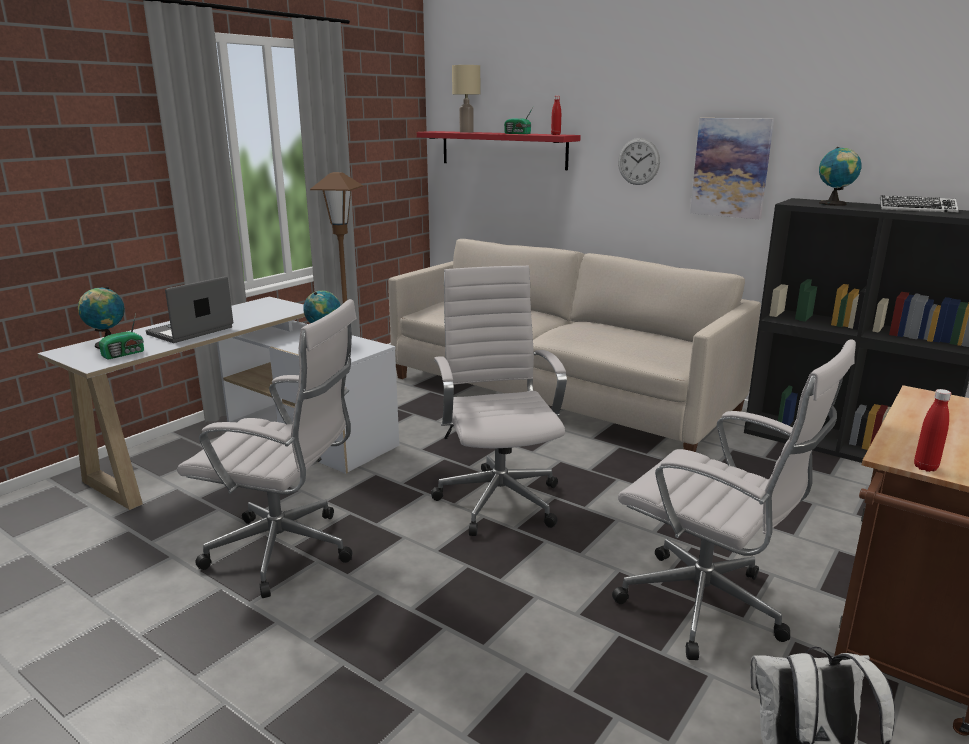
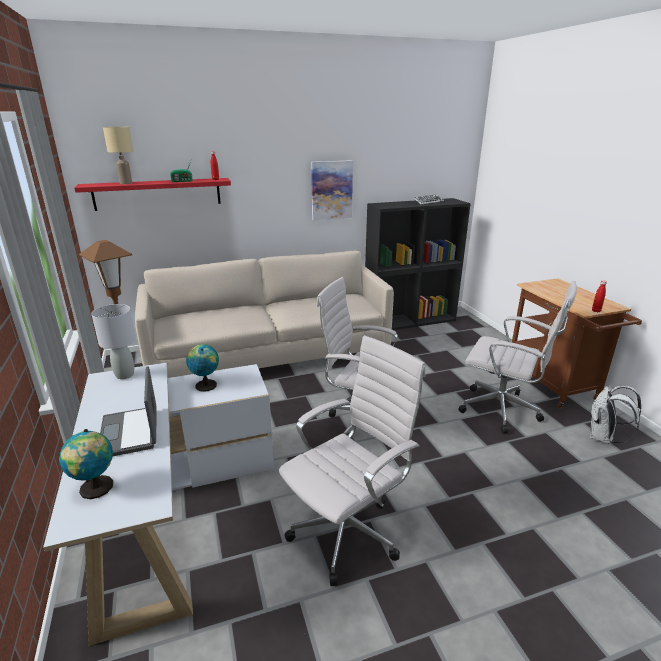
camera: 55 degrees left, 5 degrees up
radio [99,313,144,360] -> none
white office chair [612,339,856,660] -> white office chair turned 45 degrees clockwise [458,281,577,434]
wall clock [618,138,660,185] -> none
globe [819,147,861,206] -> none
none -> grey table lamp [91,304,136,379]

